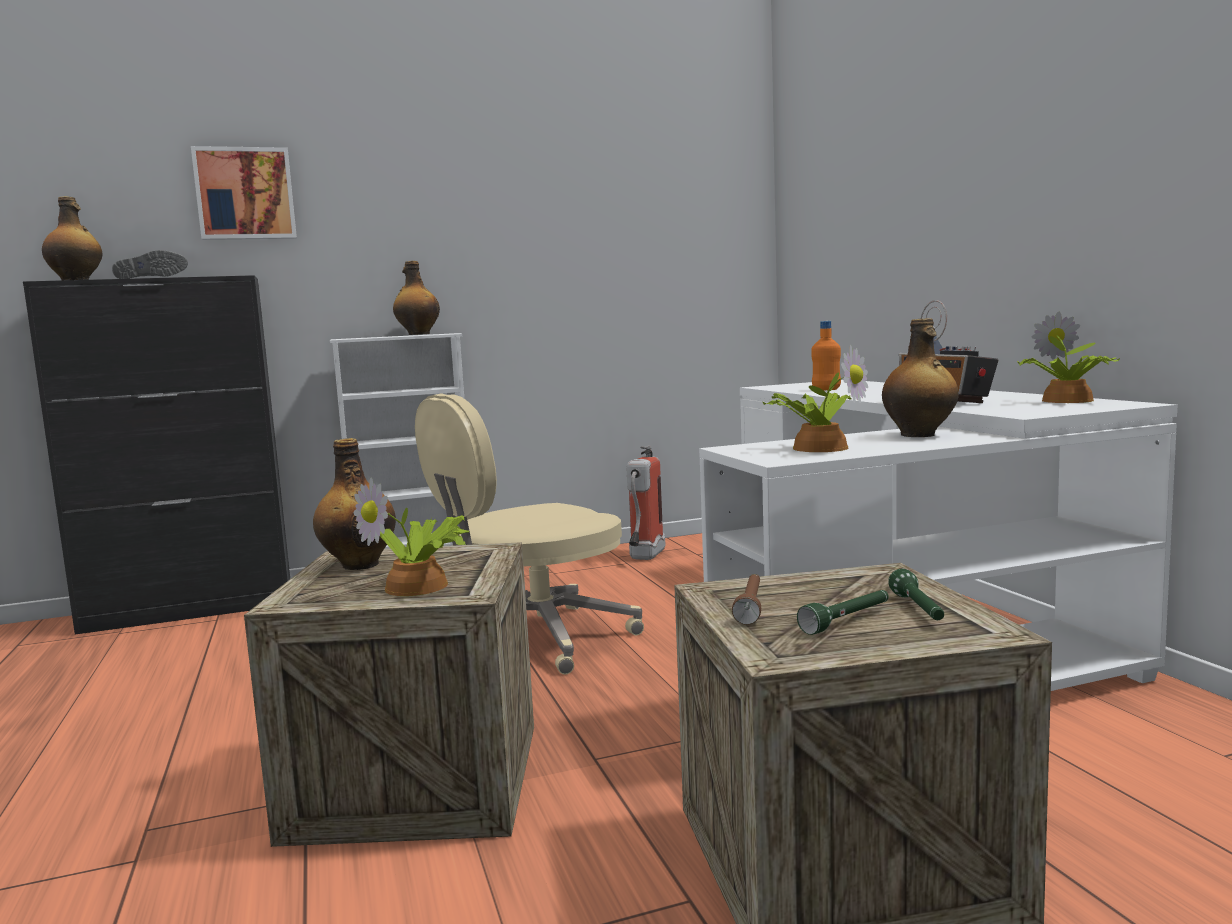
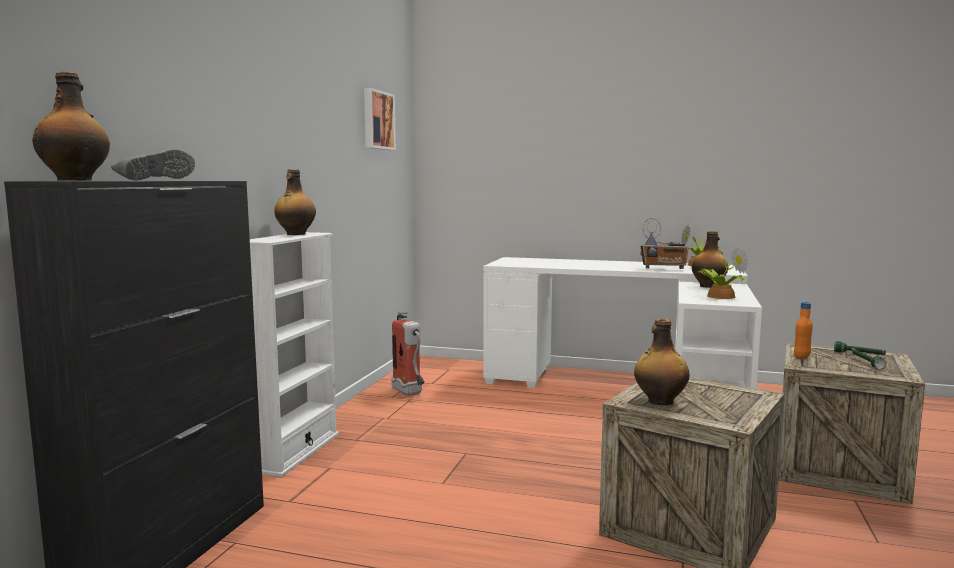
camera: 55 degrees left, 0 degrees up
picture [191,146,297,240] -> picture moved to [364,88,396,150]
potted plant [354,478,469,596] -> none
beige office chair [415,393,644,675] -> none
brown flashlight [732,574,761,625] -> none
orange bottle [811,321,841,390] -> orange bottle moved to [794,302,813,359]

